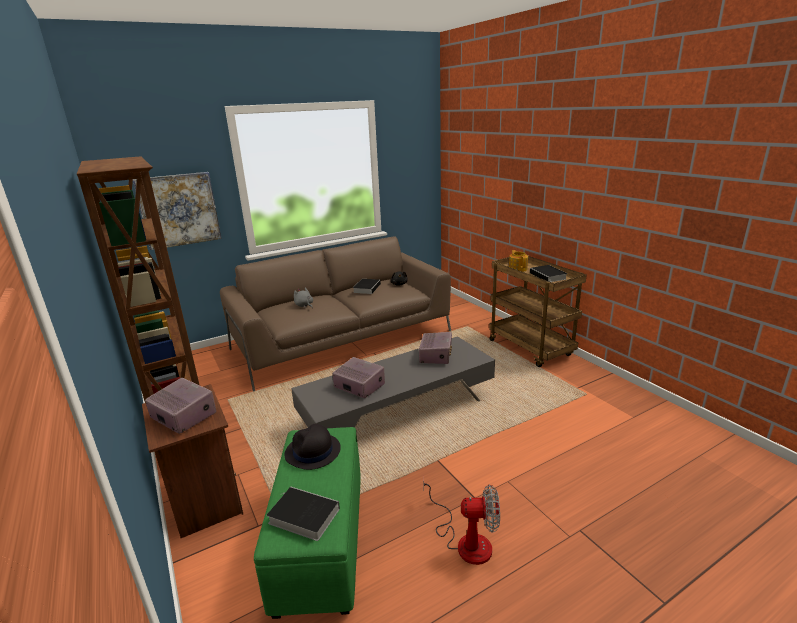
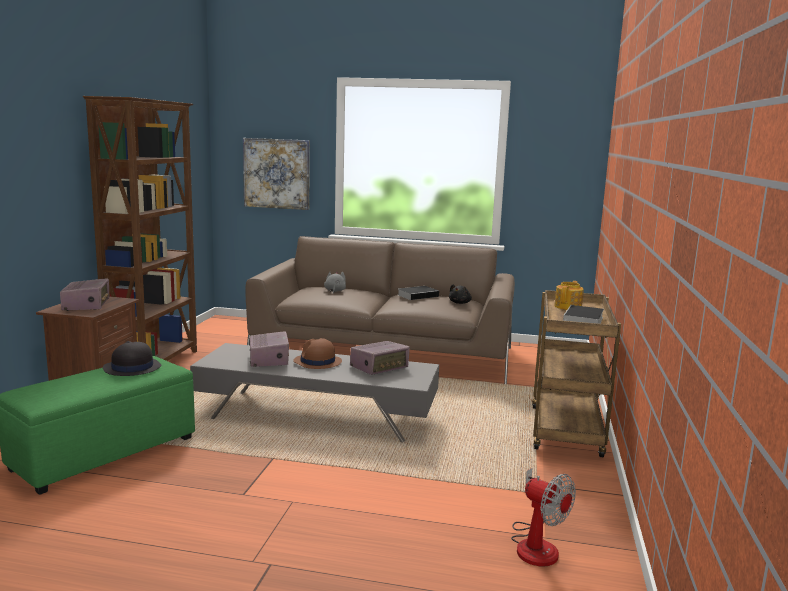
camera: 40 degrees right, 10 degrees down
book [267,487,340,541] -> none
fan [423,476,500,565] -> fan moved to [511,468,576,567]
none -> brown hat [293,338,342,369]

